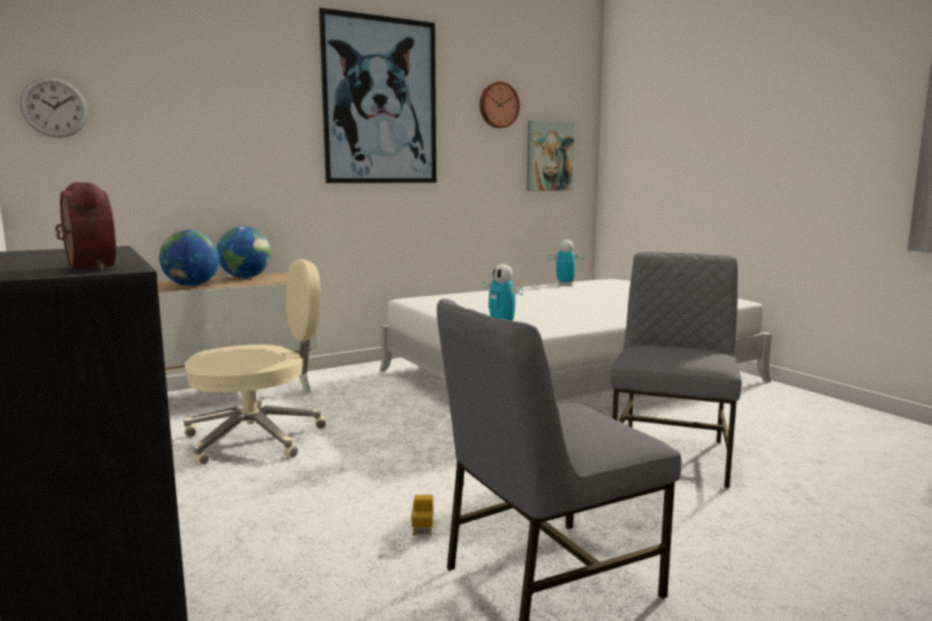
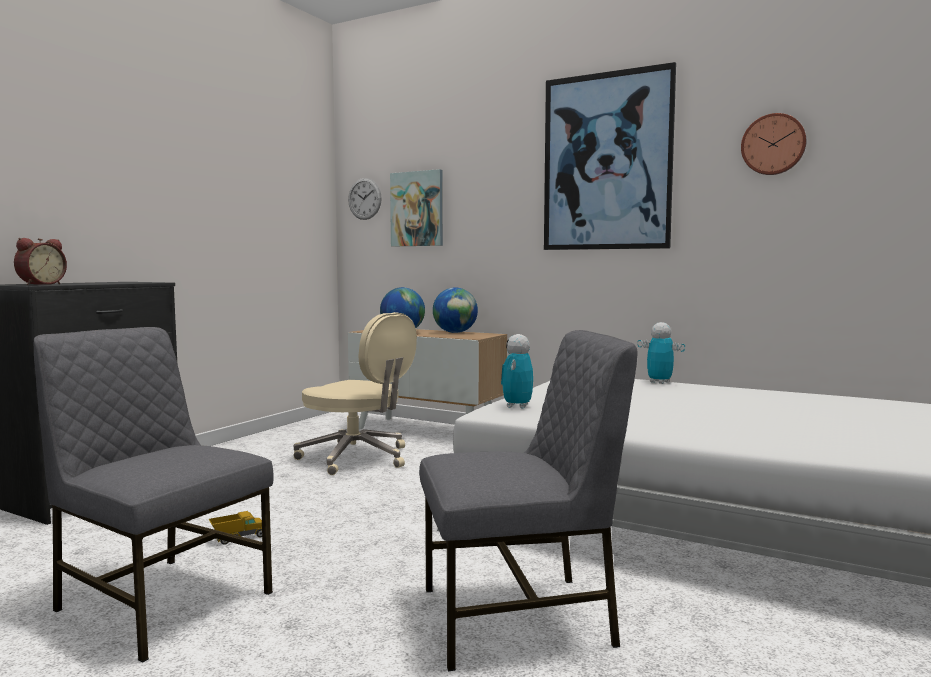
camera: 60 degrees right, 5 degrees down
picture [527,120,575,191] -> picture moved to [390,169,443,246]
toy robot [548,240,584,285] -> toy robot moved to [637,322,685,384]

